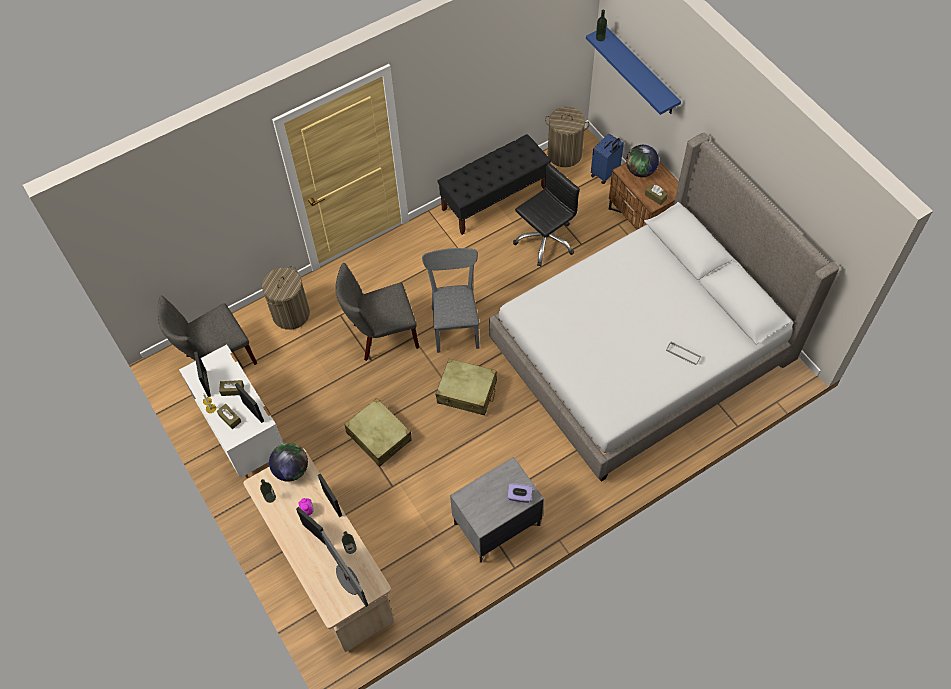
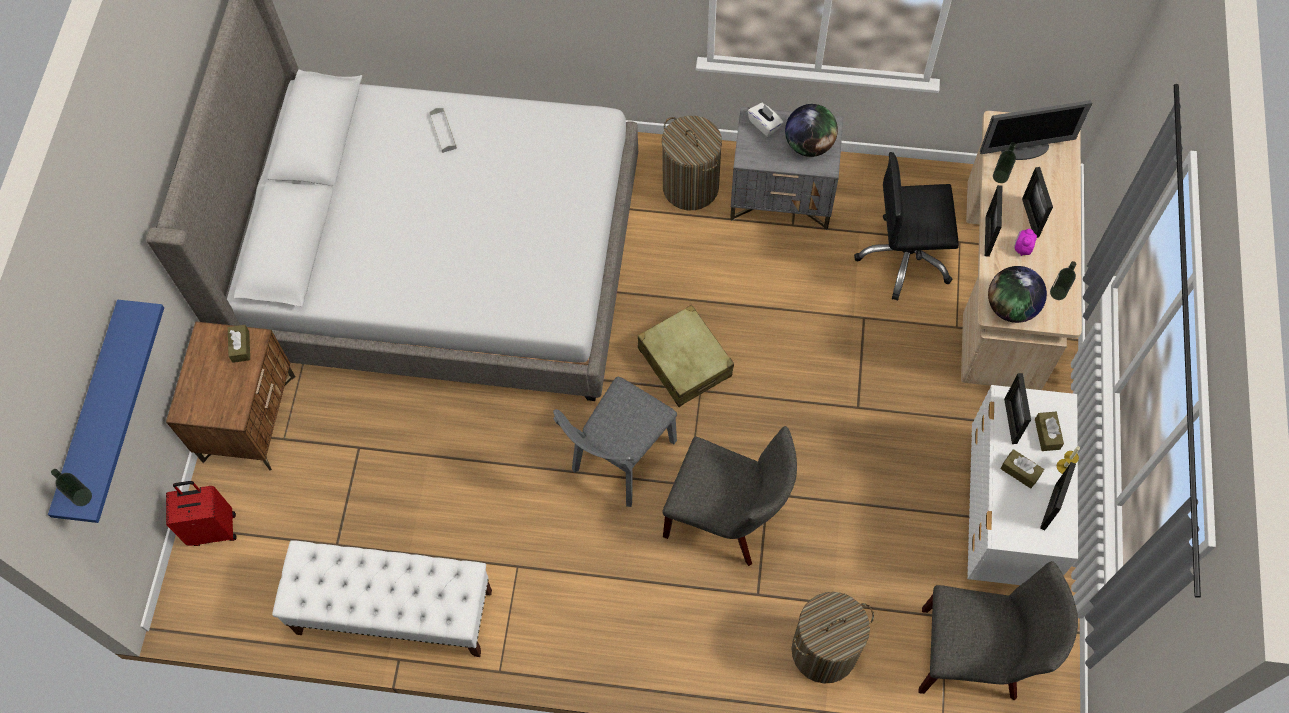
camera: 140 degrees left, 5 degrees up
monitor [321,531,368,607] -> monitor turned 105 degrees counterclockwise [980,100,1092,160]
beige suitcase [344,398,412,467] -> none
black bench [437,134,551,235] -> white bench [272,540,492,657]
purple tissue box [507,483,533,503] -> white tissue box [748,103,783,137]
black office chair [513,162,580,266] -> black office chair moved to [854,152,959,301]
laundry basket [545,107,590,167] -> laundry basket moved to [662,116,722,210]
blue suitcase [591,134,624,184] -> red suitcase [166,481,236,546]
globe [626,145,659,177] -> globe moved to [785,104,838,157]

